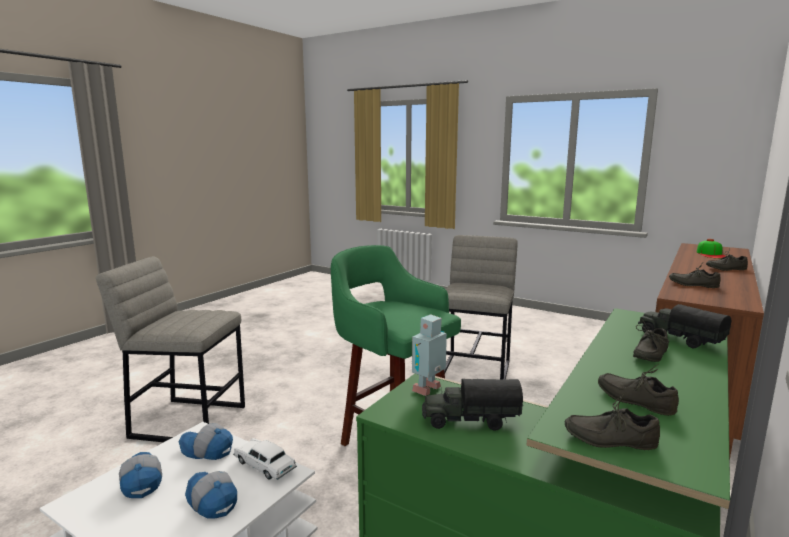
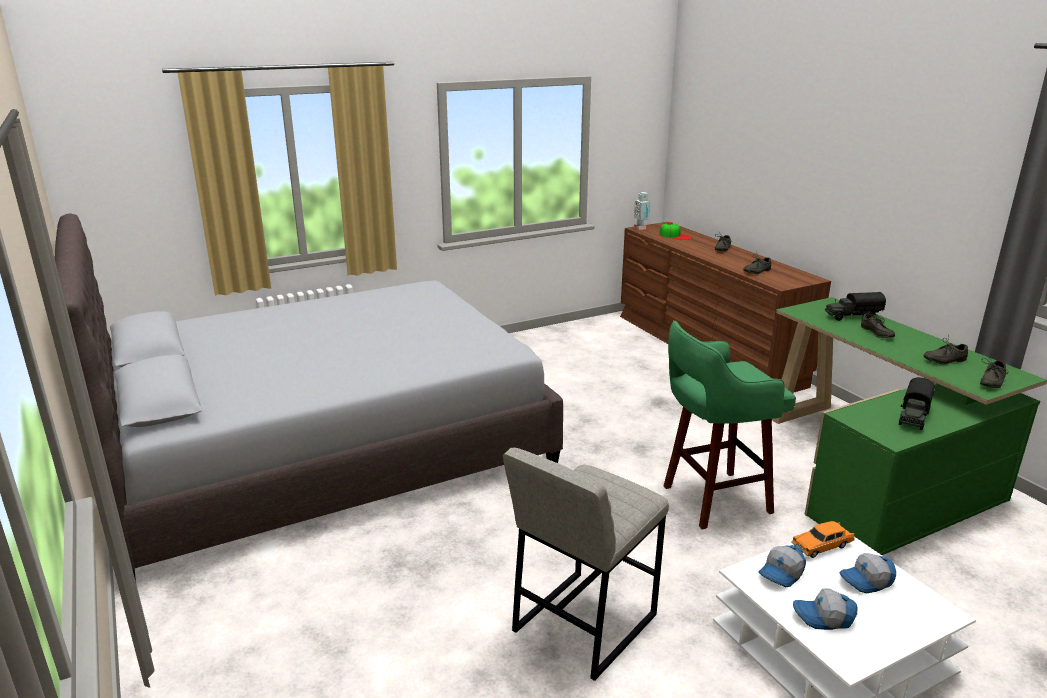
camera: 60 degrees left, 10 degrees up
white toy car [233,438,297,480] -> orange toy car [791,521,854,558]
toy robot [412,314,447,396] -> toy robot moved to [634,192,650,230]
grey chair [444,235,518,380] -> none
none -> grey bed [55,213,563,581]

